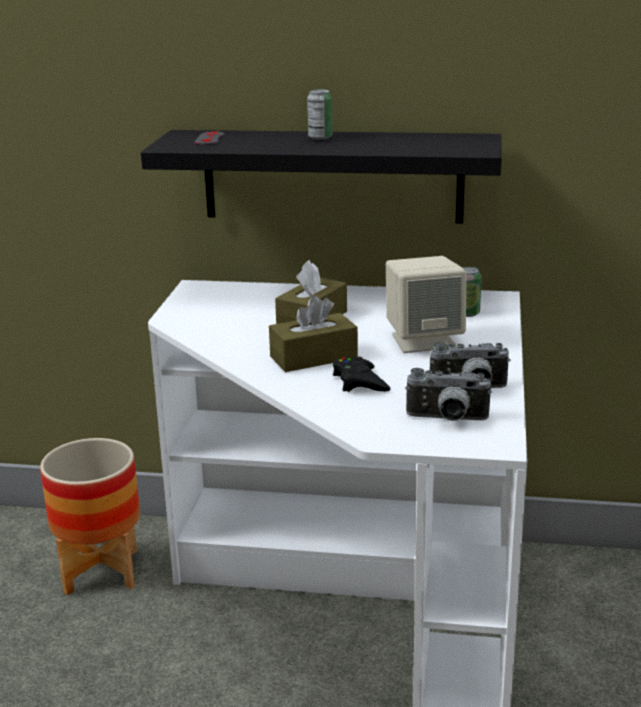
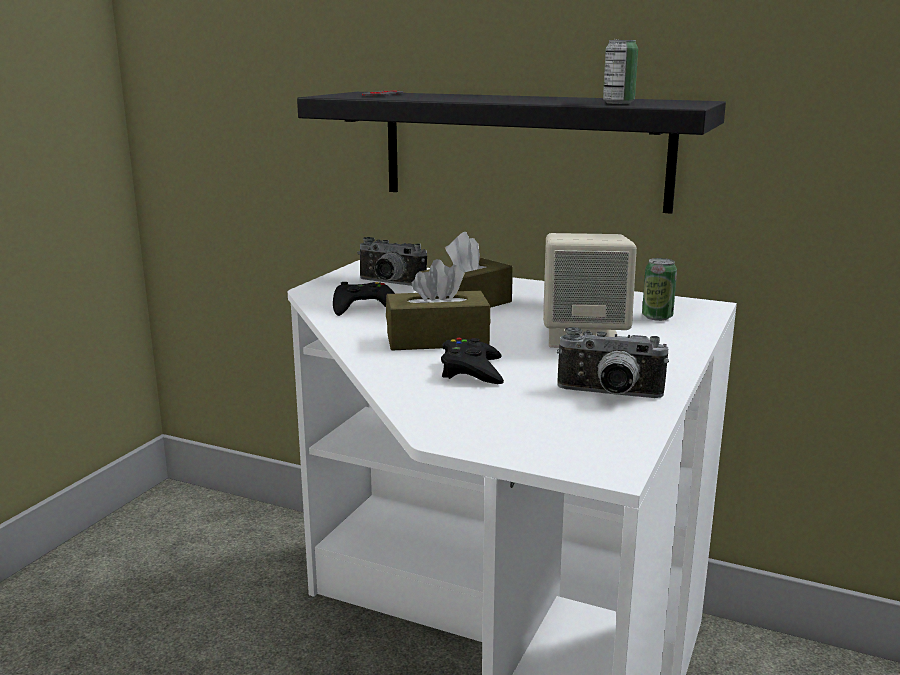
camera: 15 degrees right, 5 degrees down
planter [40,438,140,595] -> none
can [307,90,332,140] -> can moved to [603,39,638,104]
camera [405,368,492,421] -> camera moved to [357,237,427,286]
none -> black game controller [333,282,395,316]

